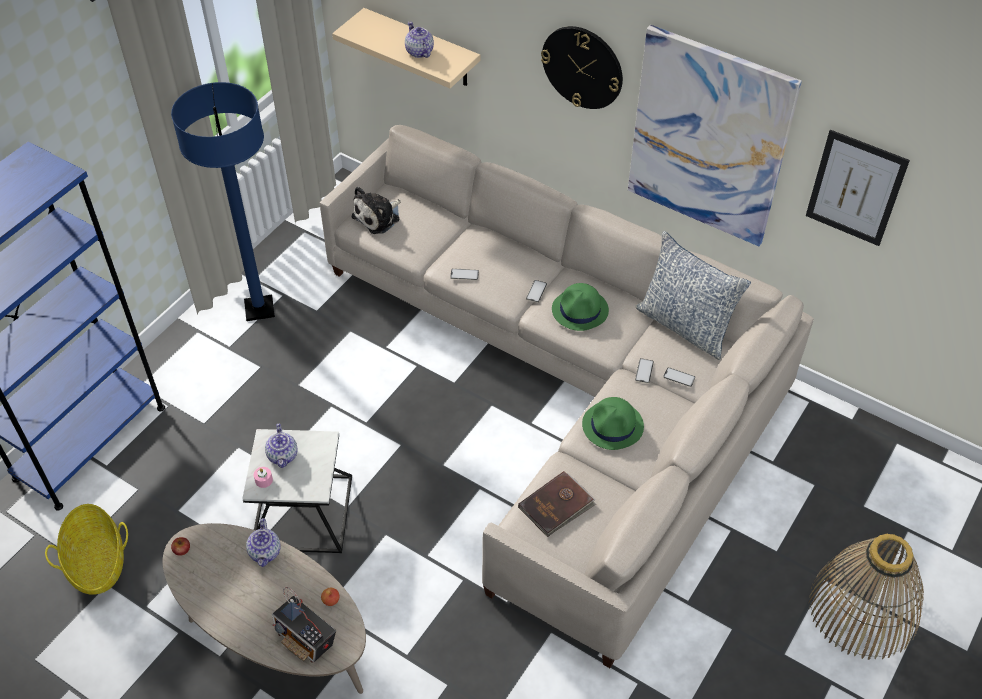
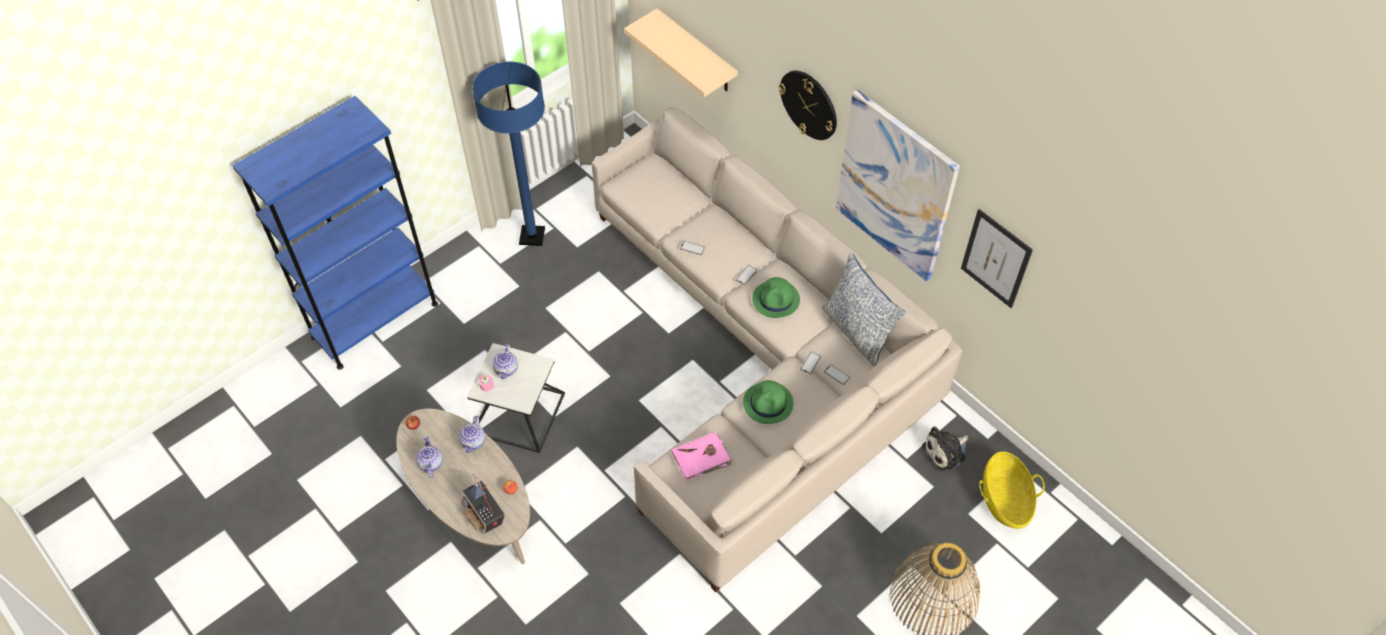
camera: 15 degrees right, 5 degrees up
basket [45,504,128,595] -> basket moved to [979,451,1045,529]
plush toy [352,186,401,234] -> plush toy moved to [922,426,968,472]
teapot [405,22,434,58] -> teapot moved to [416,436,443,478]
brown book [518,471,596,537] -> pink book [671,432,732,481]

